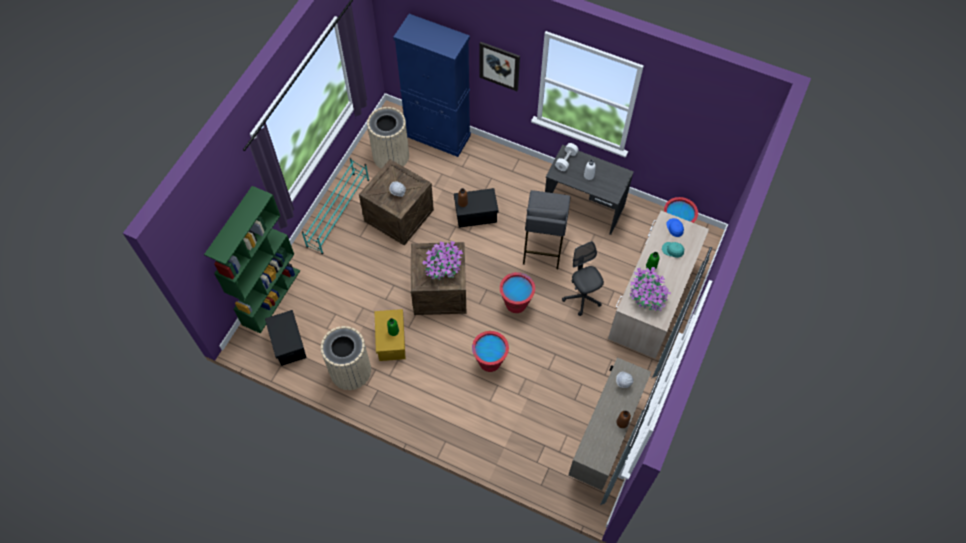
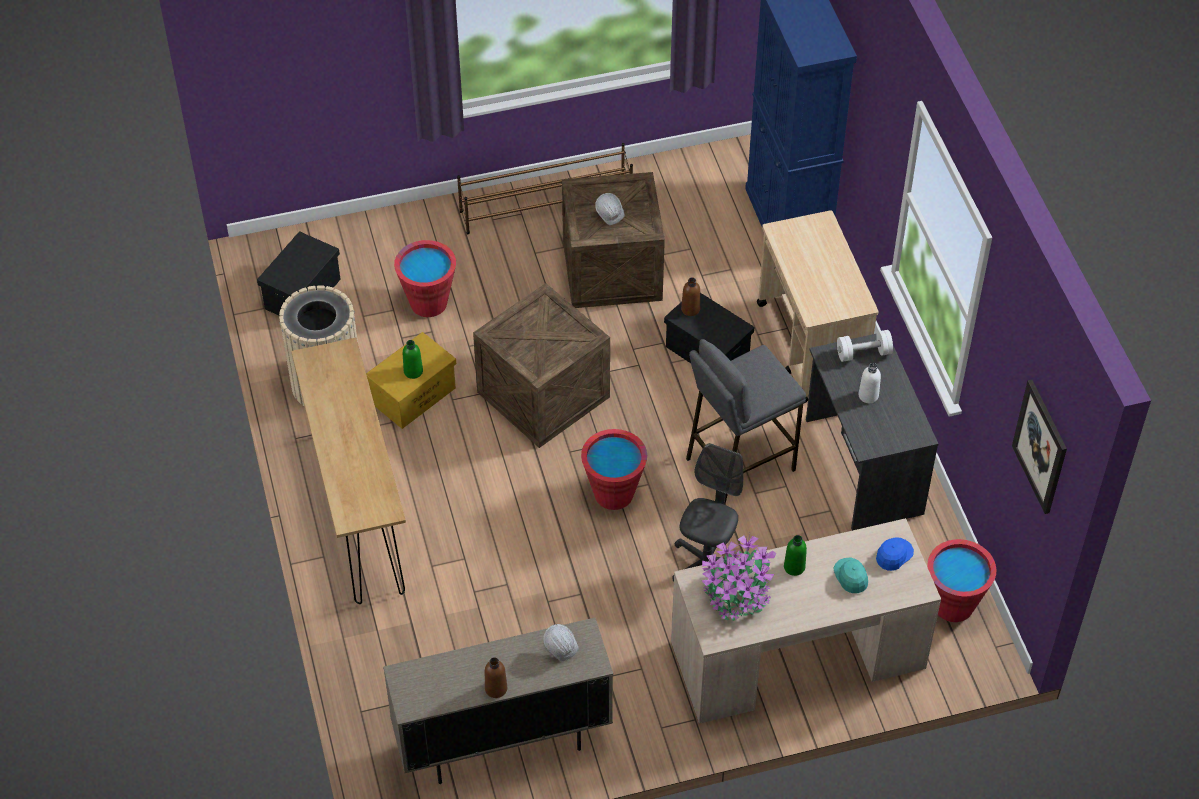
camera: 50 degrees right, 10 degrees down
green bookcase [204,186,300,334] -> none
turquoise shoe rack [302,158,369,254] -> brown shoe rack [457,143,633,234]
beige trash can [367,107,409,168] -> none
potted plant [422,241,463,280] -> none
red bucket [472,331,509,372] -> red bucket moved to [394,240,456,317]
picture [480,42,520,91] -> picture moved to [1012,380,1067,514]
none -> brown console table [291,338,406,604]
none -> beige cart [757,210,879,404]

